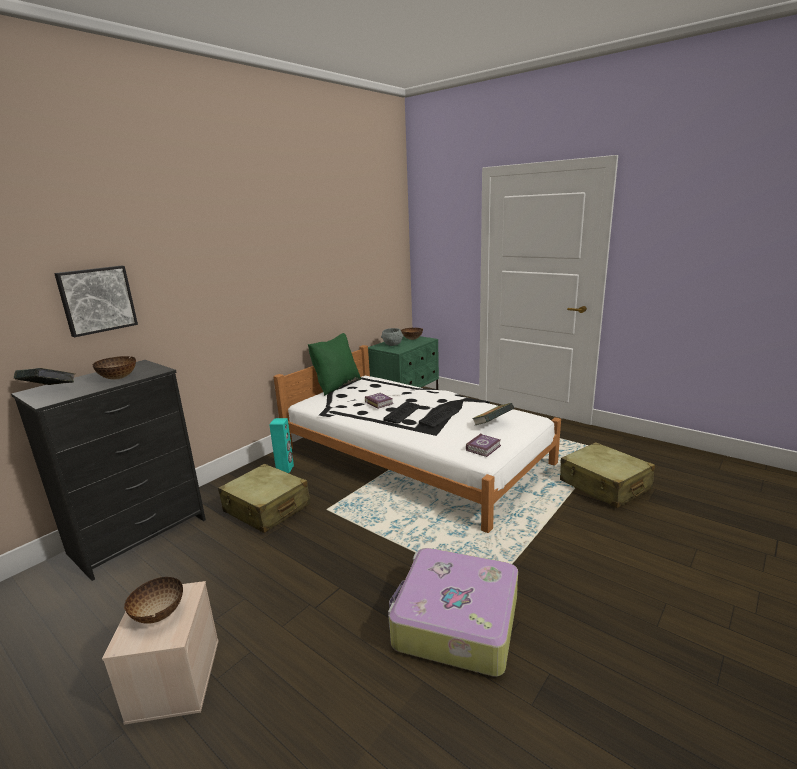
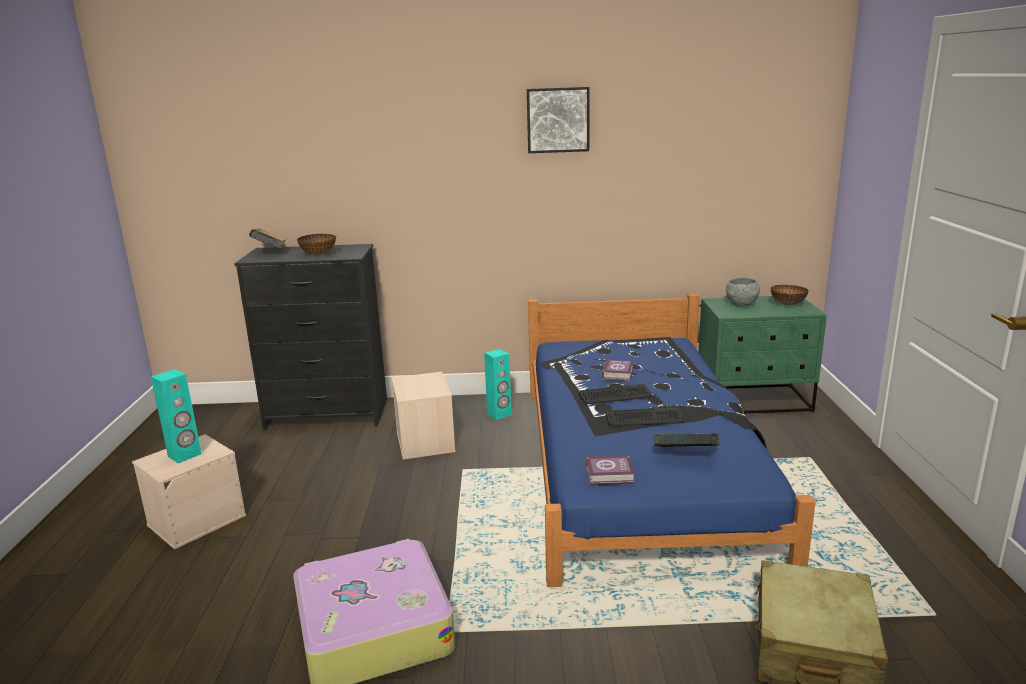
camera: 50 degrees right, 0 degrees up
picture [54,266,138,337] -> picture moved to [527,87,590,153]
bowl [124,577,183,624] -> turquoise speaker [151,369,202,463]
beige suitcase [218,464,311,533] -> beige storage box [392,372,455,460]
white bed [273,345,561,533] -> blue bed [528,293,816,587]
green pillow [308,333,361,396] -> none

